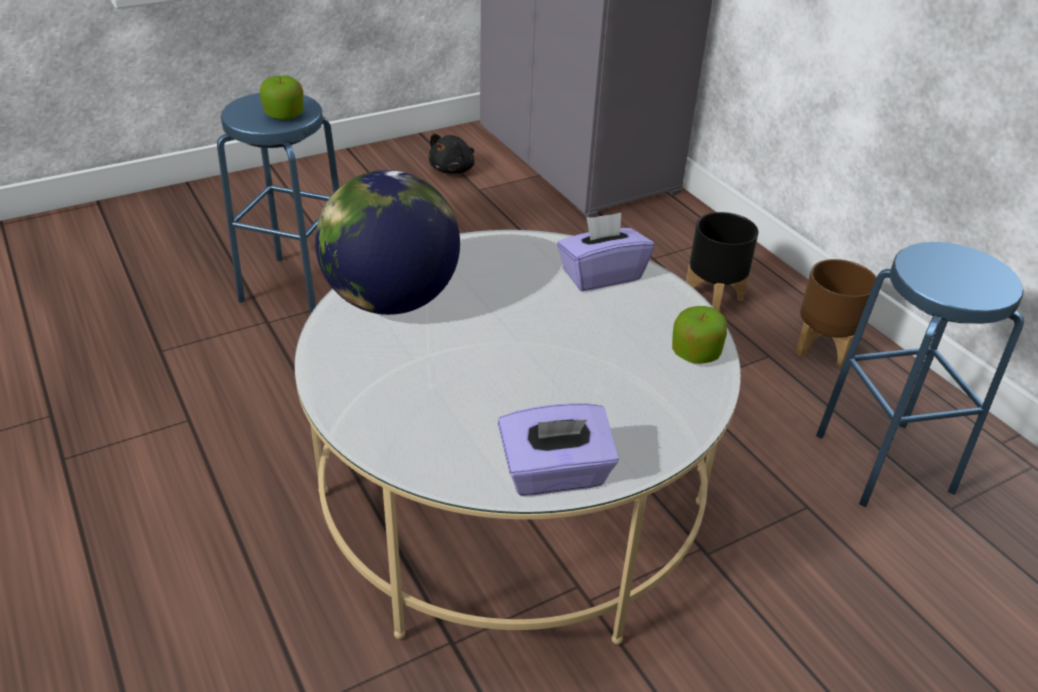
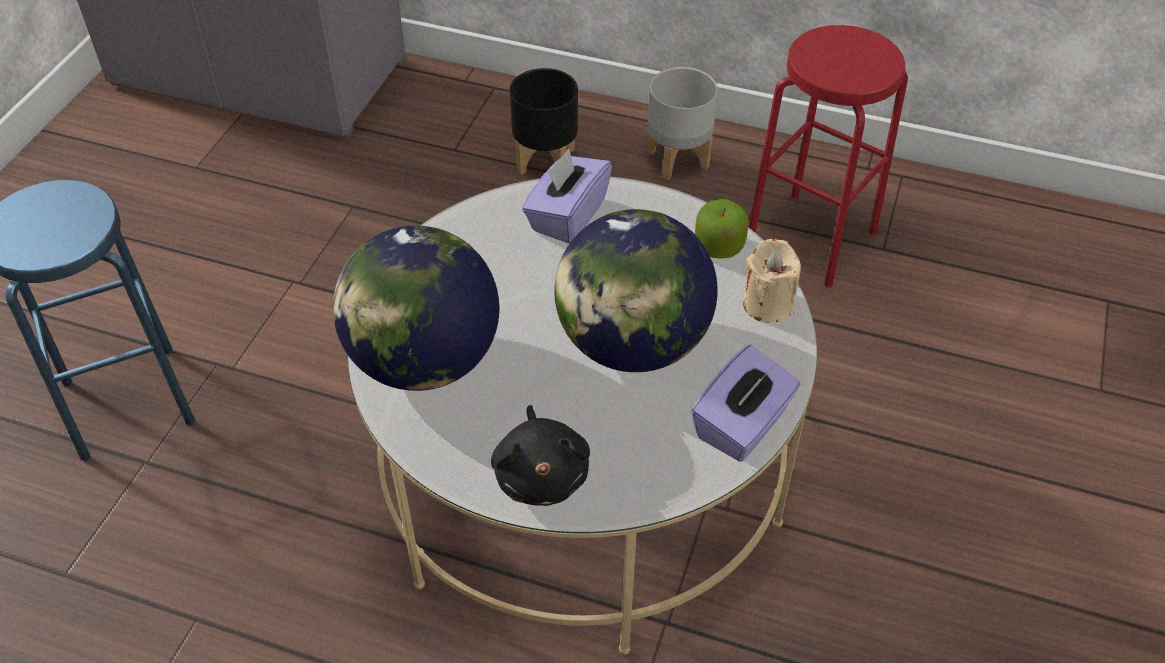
camera: 40 degrees left, 10 degrees up
apple [260,76,303,120] -> none
black plush toy [428,134,475,174] -> black plush toy moved to [491,405,590,506]
brown planter [796,259,876,367] -> grey planter [647,67,718,180]
blue stool [816,242,1024,507] -> red stool [748,25,908,288]
none -> globe [554,209,718,372]
none -> beige candle [743,239,801,323]

